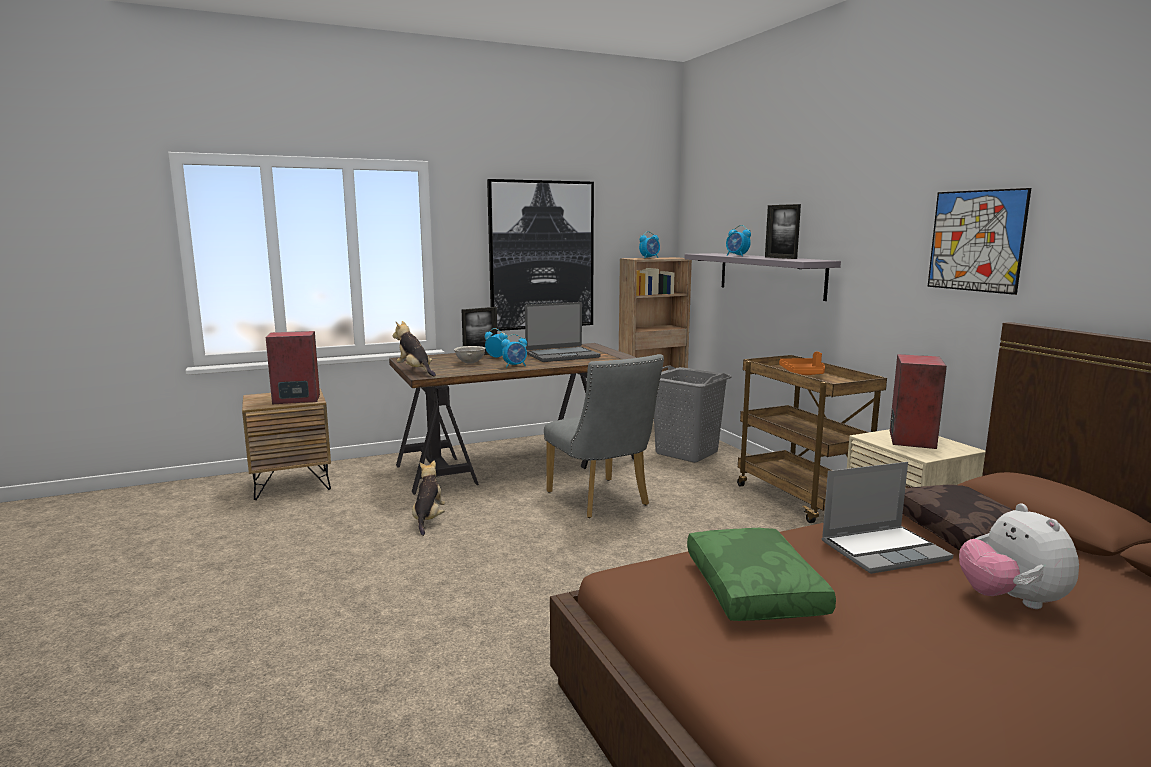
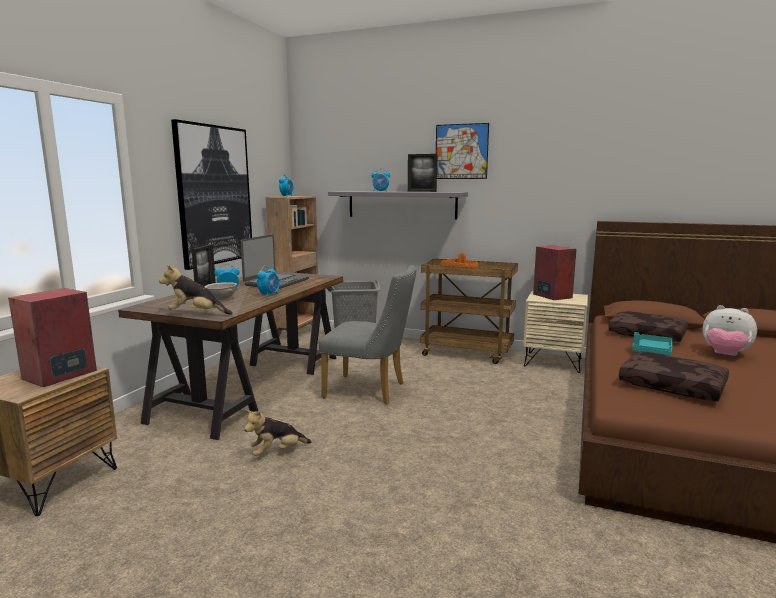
camera: 45 degrees left, 0 degrees up
plush toy [412,460,445,536] -> plush toy turned 75 degrees counterclockwise [244,410,312,456]
green pillow [687,528,836,621] -> brown pillow [619,352,729,401]
laptop [822,462,953,574] -> turquoise tray [632,332,672,356]
picture [927,188,1031,295] -> picture moved to [436,123,489,179]

